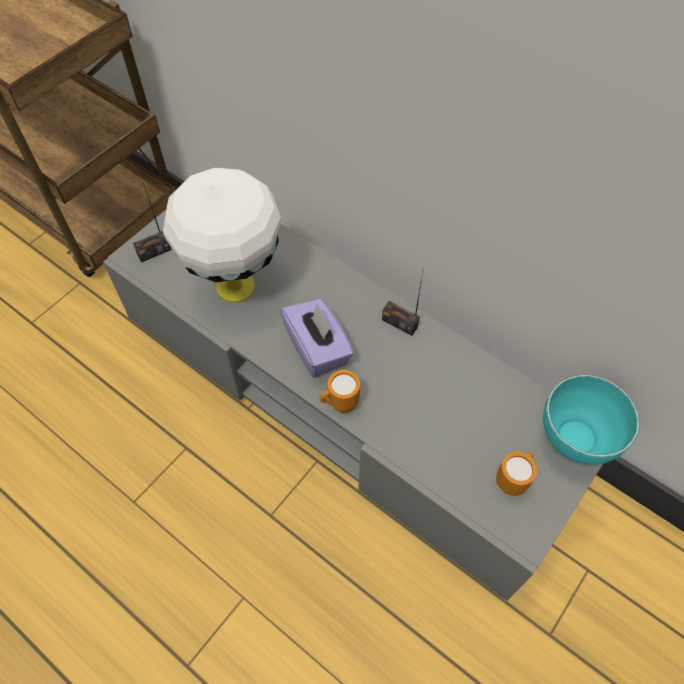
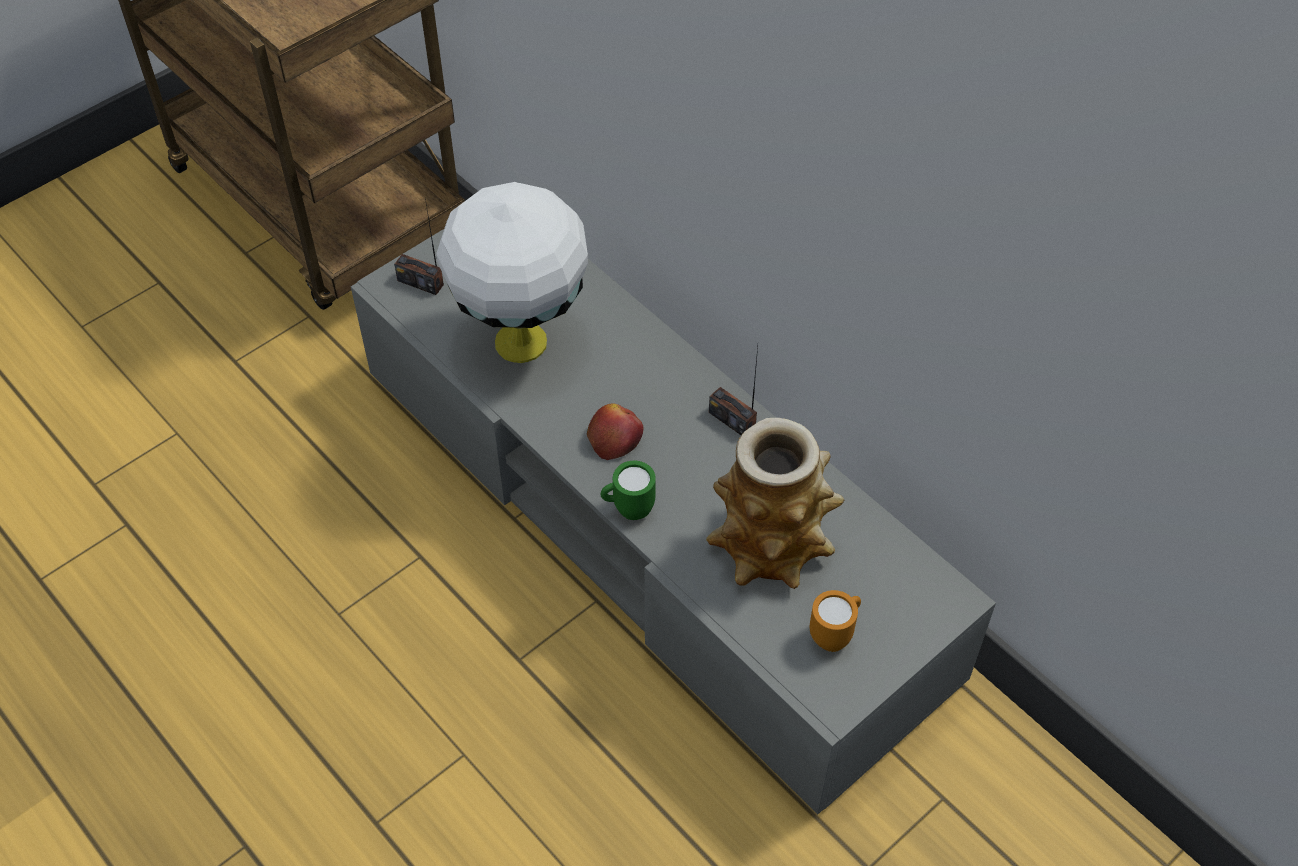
camera: 10 degrees right, 5 degrees down
radio [133,183,172,262] -> radio turned 45 degrees clockwise [394,198,444,295]
purple tissue box [280,299,354,378] -> apple [587,403,643,460]
orange mug [319,370,360,413] -> green mug [600,461,656,520]
turquoise bowl [543,375,639,465] -> none
none -> vase [706,418,844,589]

